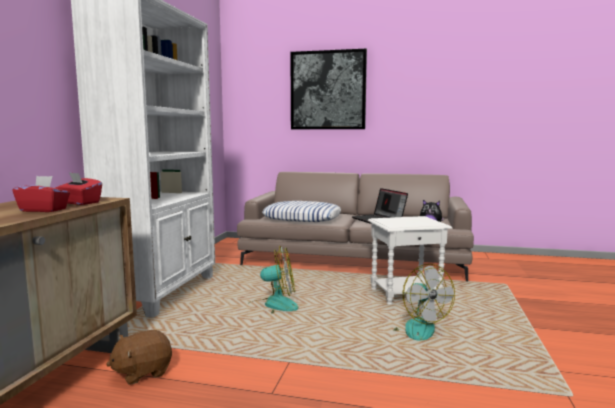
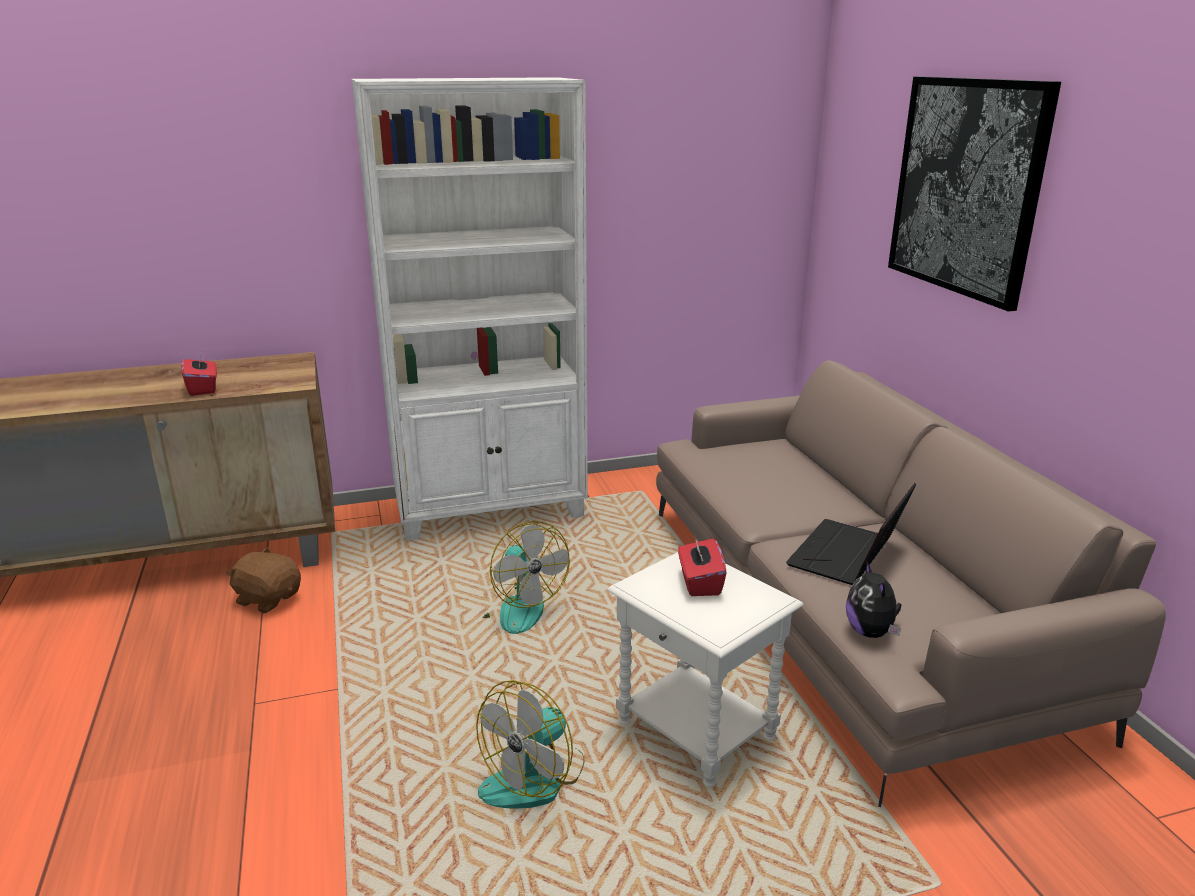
camera: 60 degrees right, 15 degrees up
red tissue box [56,172,102,205] -> red tissue box moved to [678,537,726,596]
pillow [262,201,341,222] -> none

